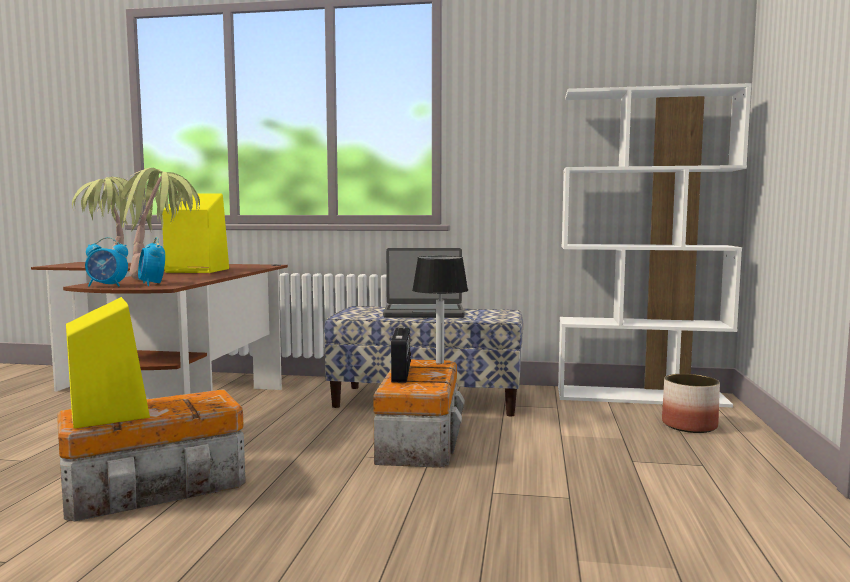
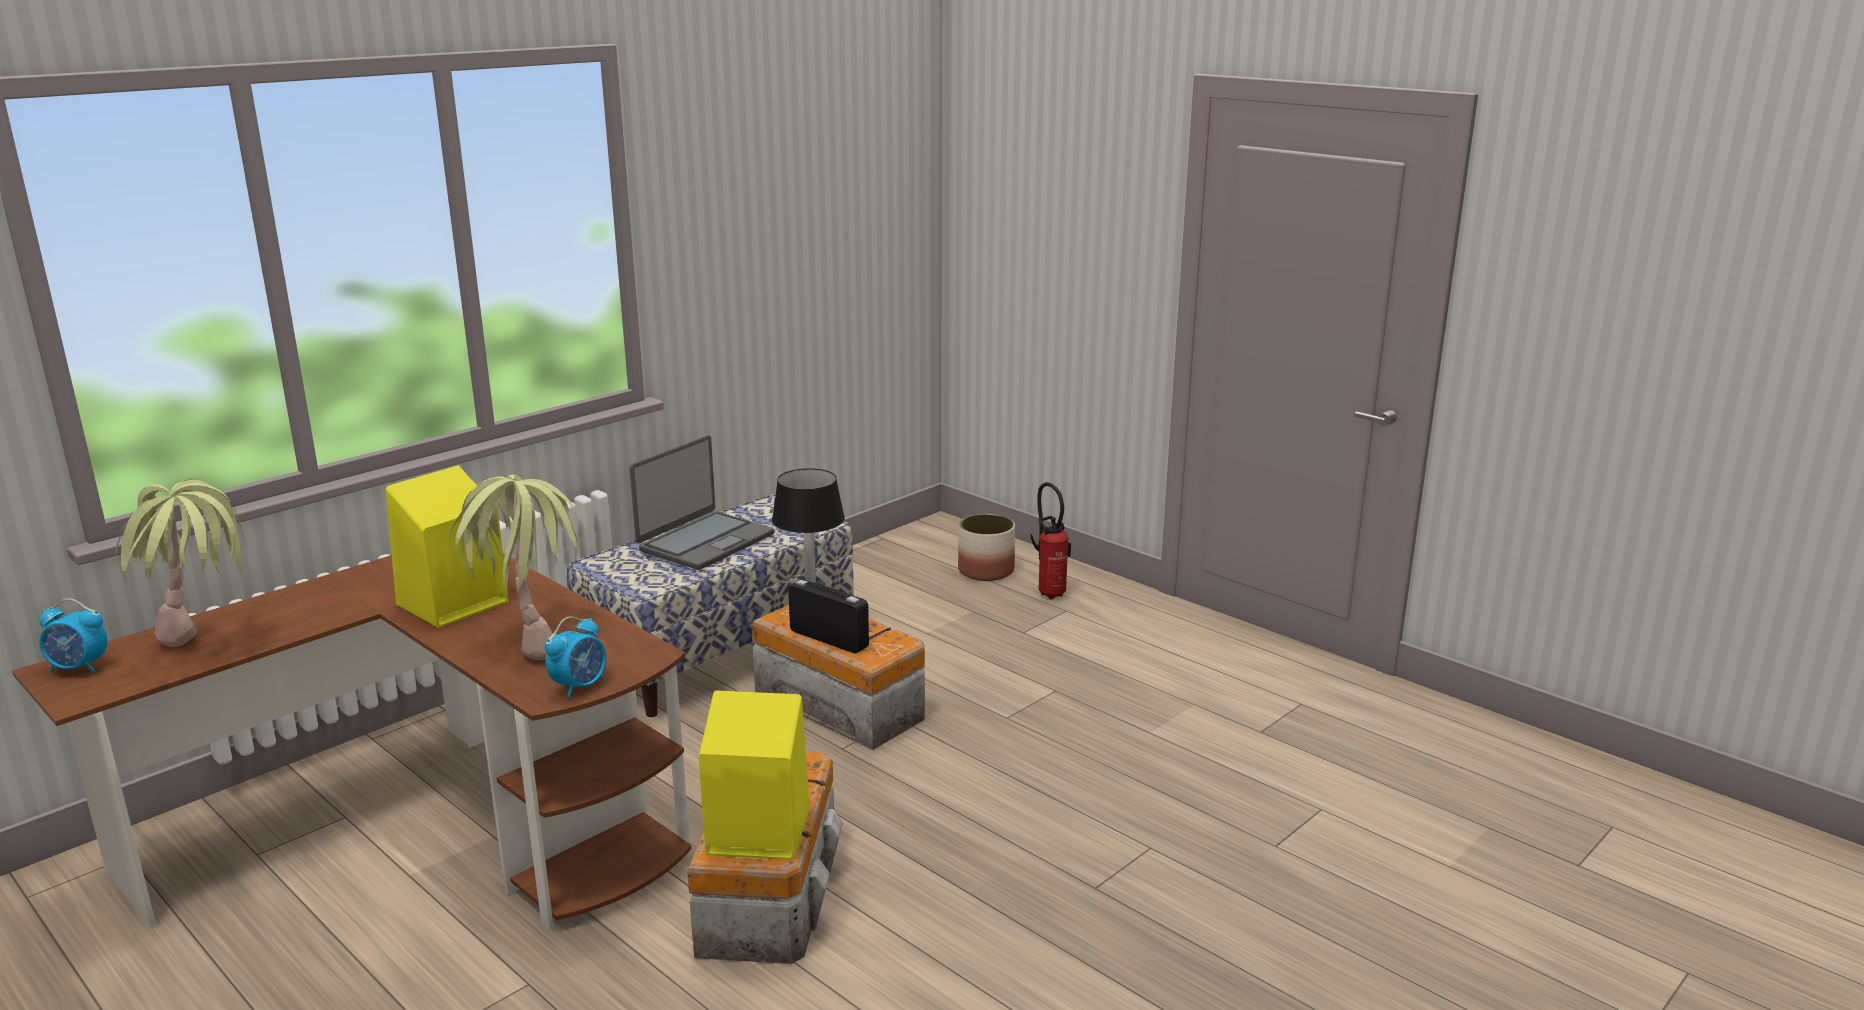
camera: 55 degrees left, 15 degrees up
alarm clock [138,237,165,286] -> alarm clock moved to [39,598,107,673]
white bookcase [558,83,752,408] -> none
none -> fire extinguisher [1030,482,1071,599]

